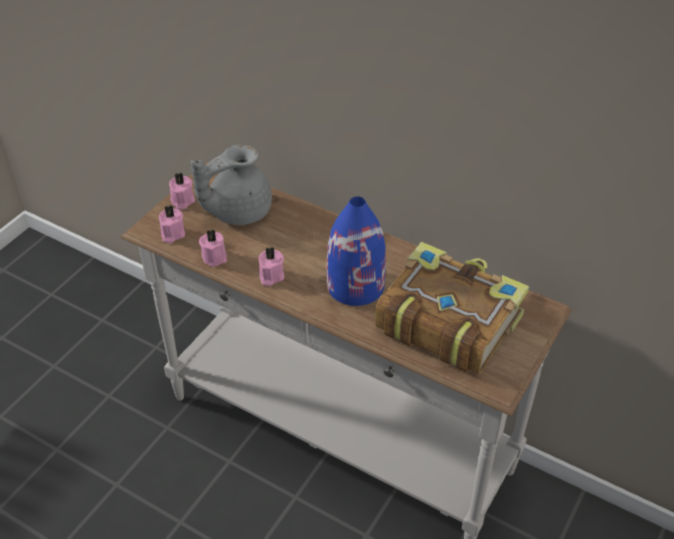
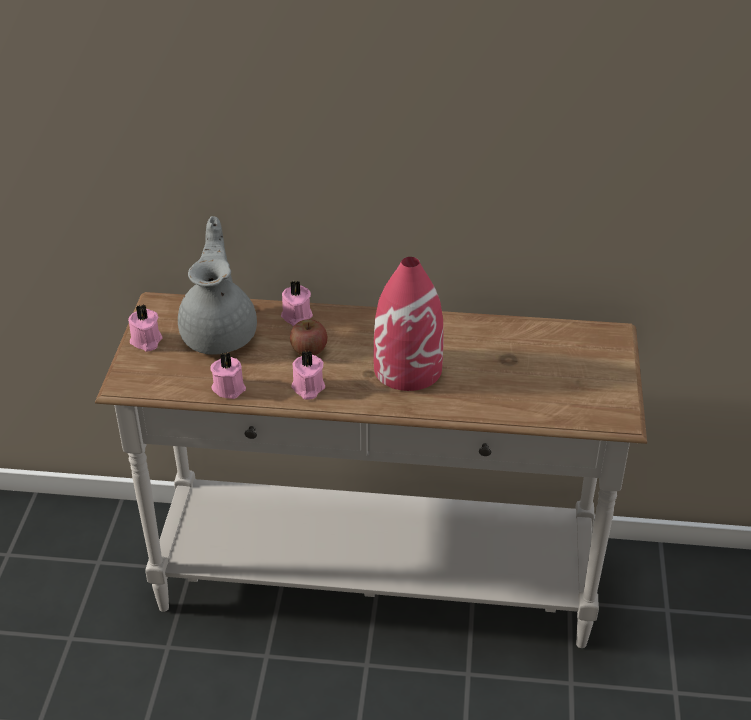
camera: 25 degrees left, 5 degrees down
pink candle [159,205,185,243] -> pink candle moved to [281,281,313,327]
grey teapot [191,145,272,225] -> grey teapot turned 150 degrees clockwise [178,216,257,355]
blue vase [327,197,386,306] -> red vase [374,257,444,391]
book [375,242,529,374] -> none
none -> apple [290,319,327,355]

